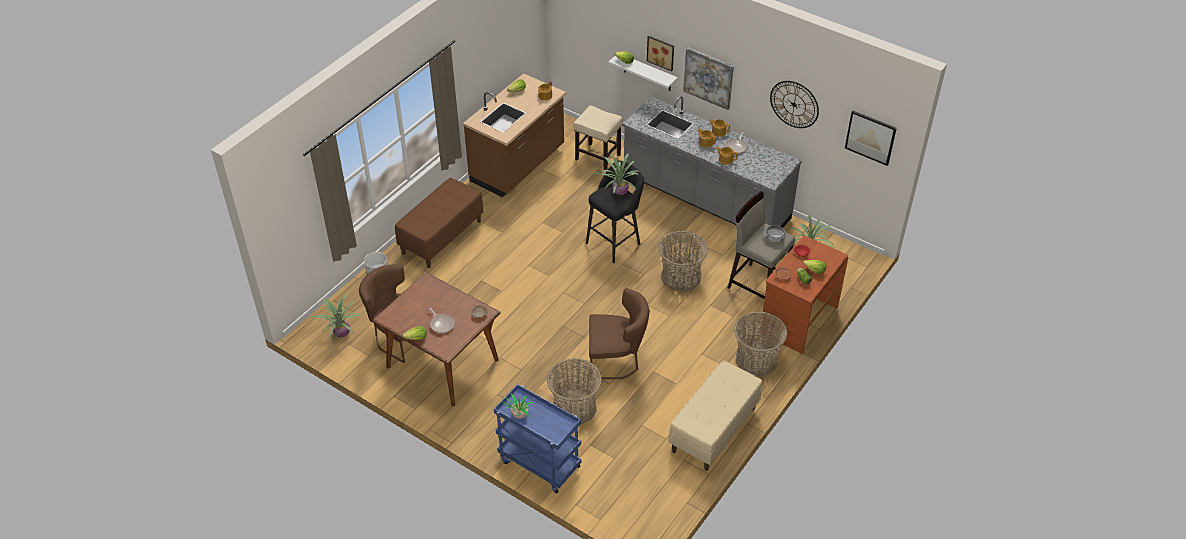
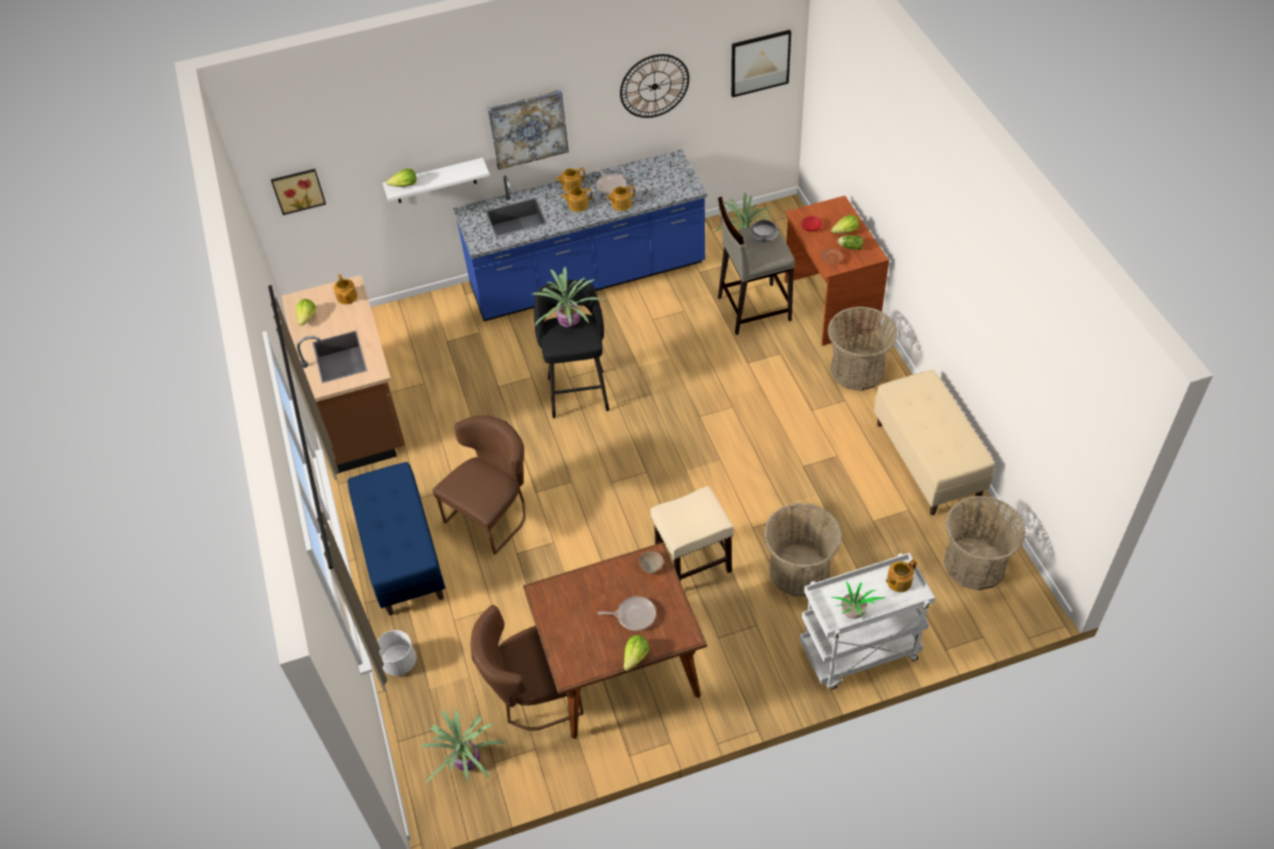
camera: 50 degrees left, 5 degrees up
brown bench [395,178,483,268] -> blue bench [348,462,445,615]
blue cart [494,384,581,493] -> white cart [800,553,935,689]
beige stool [573,105,622,172] -> beige stool moved to [650,486,734,582]
brown chair [589,288,650,379] -> brown chair moved to [433,415,526,555]
grey counter [622,96,802,228] -> blue counter [453,149,707,321]
picture [647,36,674,71] -> picture moved to [271,169,326,215]
basket [658,231,708,292] -> basket moved to [943,496,1026,590]
none -> teapot [886,559,917,592]

